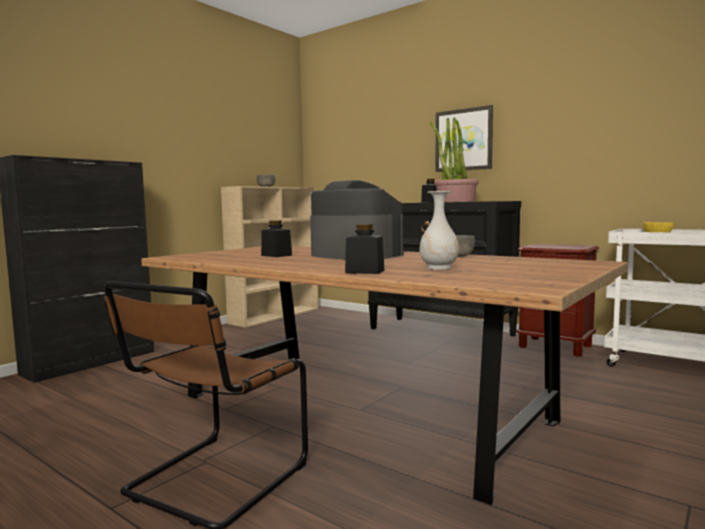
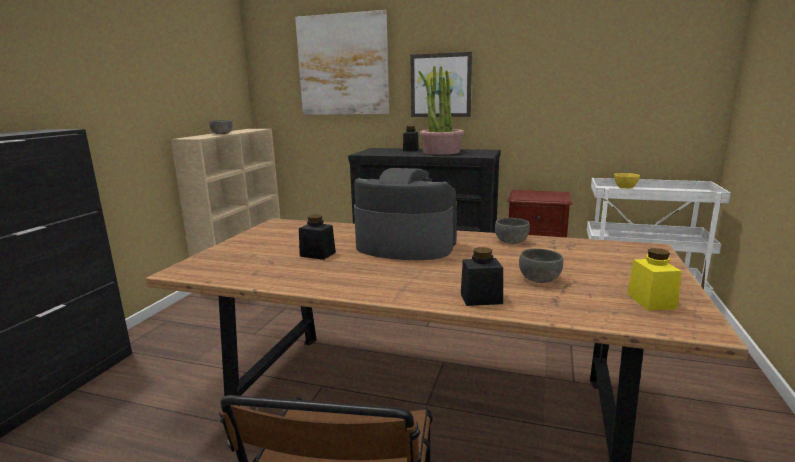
camera: 20 degrees left, 10 degrees up
white vase [419,191,459,270] -> grey bowl [519,249,563,283]
none -> picture [295,10,389,115]
none -> yellow jar [627,248,682,311]

